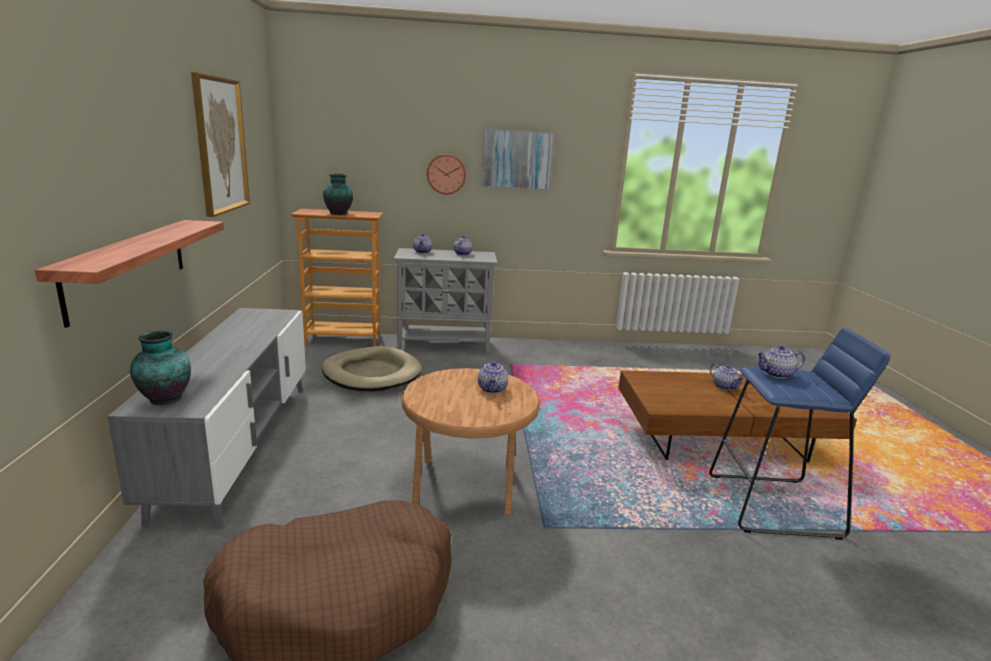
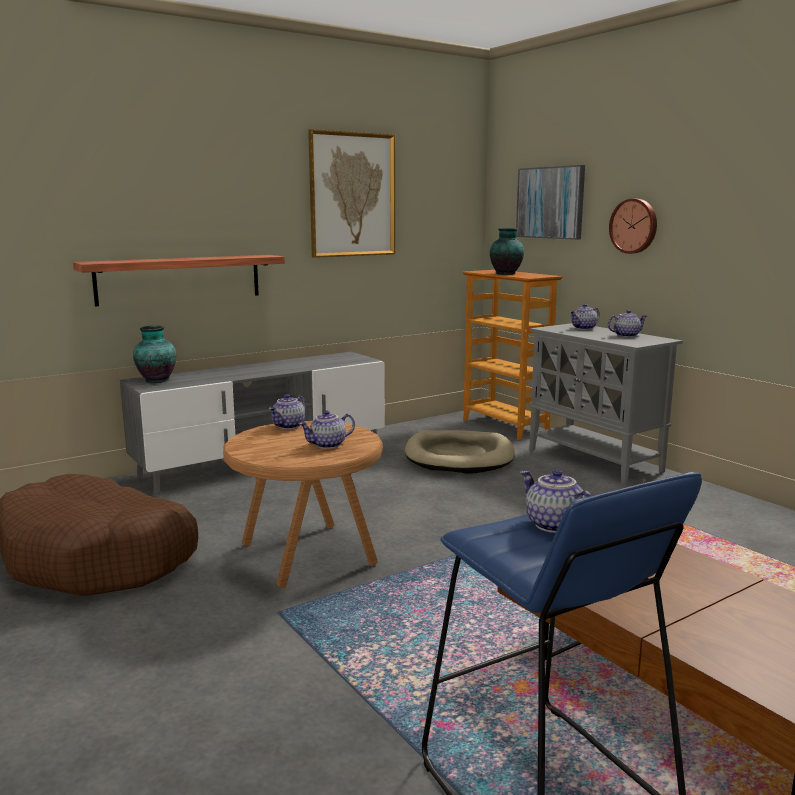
camera: 60 degrees right, 5 degrees down
picture [482,128,554,190] -> picture moved to [516,165,585,240]
teapot [710,363,745,390] -> teapot moved to [269,394,306,429]

